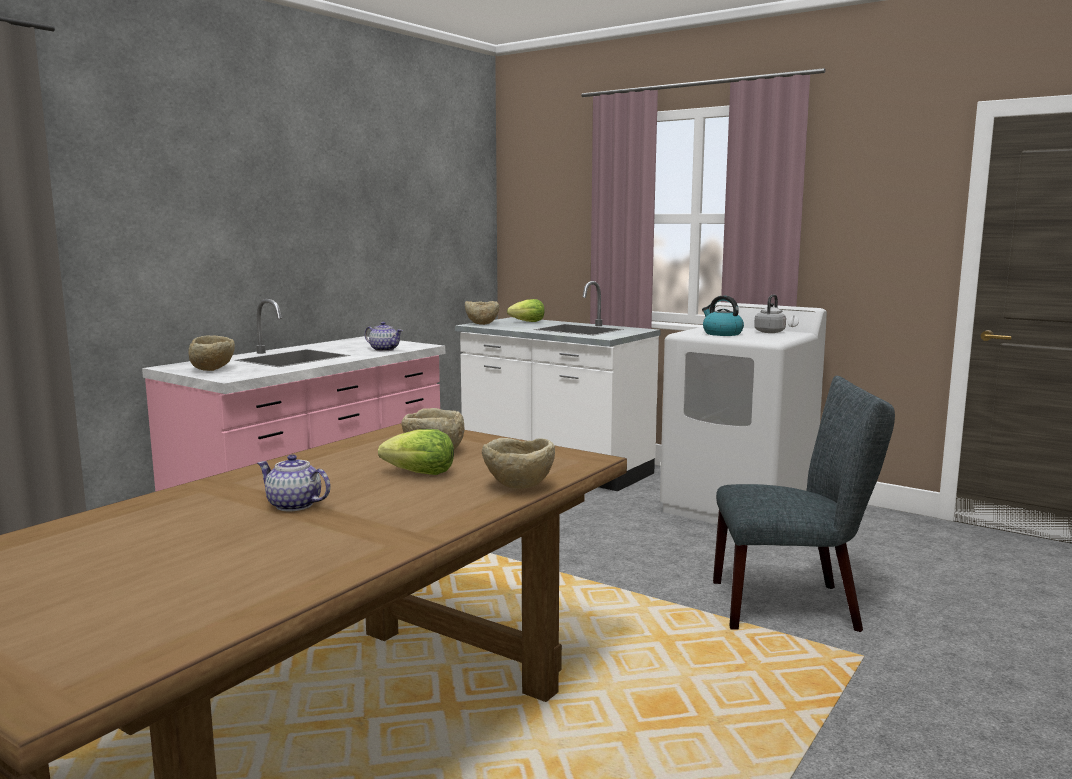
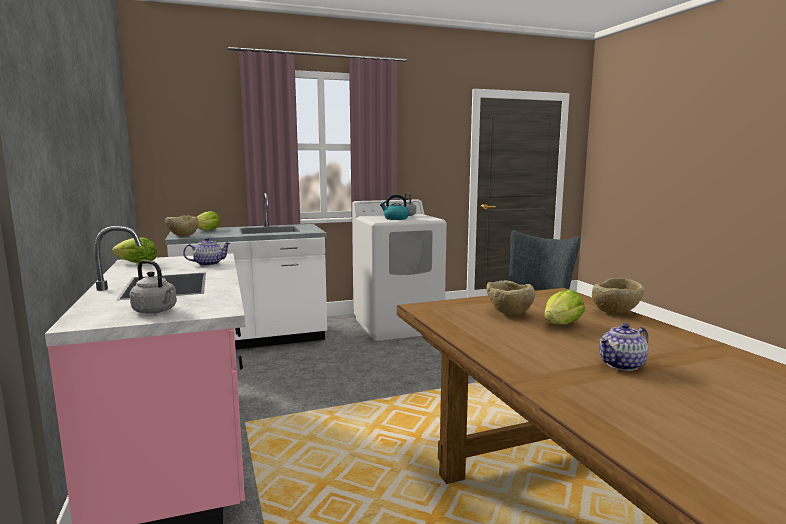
camera: 55 degrees left, 0 degrees up
beige bowl [189,335,235,371] -> grey kettle [130,260,177,314]
none -> lettuce [112,237,157,264]

